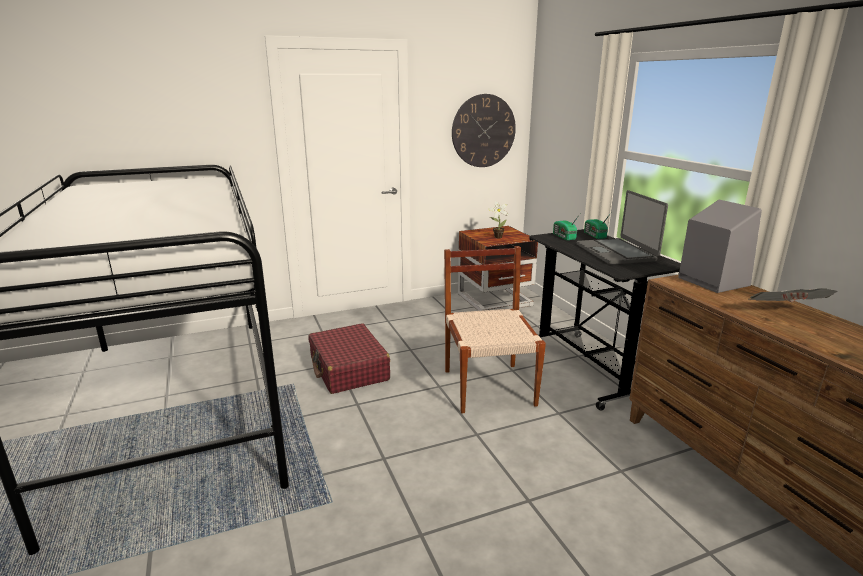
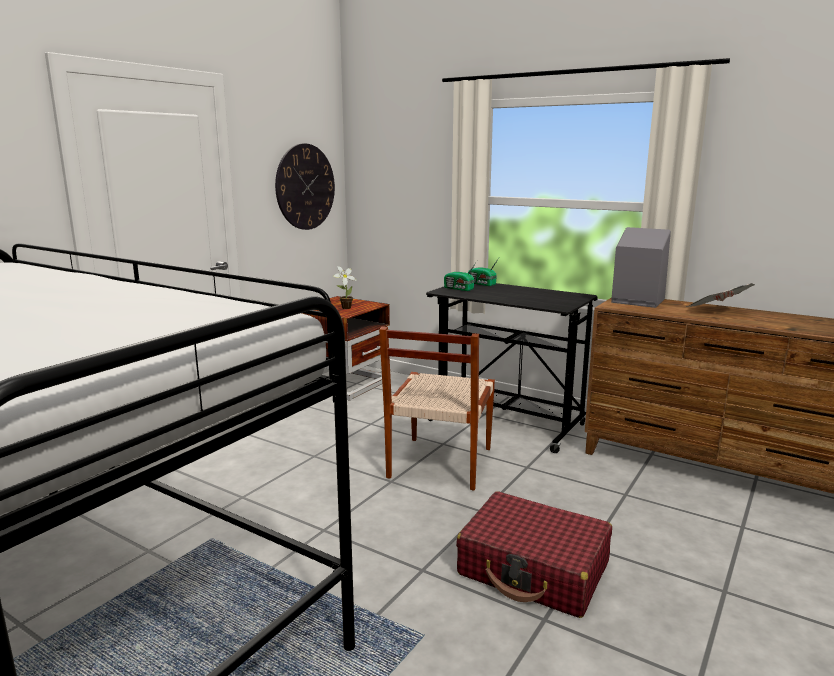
camera: 35 degrees left, 5 degrees down
red suitcase [309,323,390,394] -> red suitcase moved to [456,491,612,618]
chair [444,246,546,413] -> chair turned 120 degrees counterclockwise [379,326,495,490]
laptop [577,190,668,265] -> none

